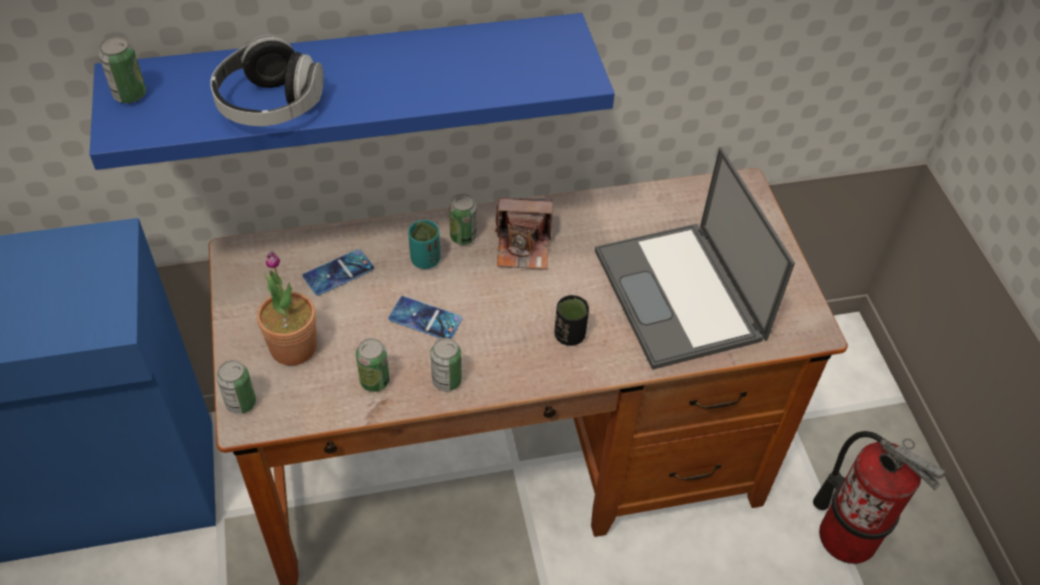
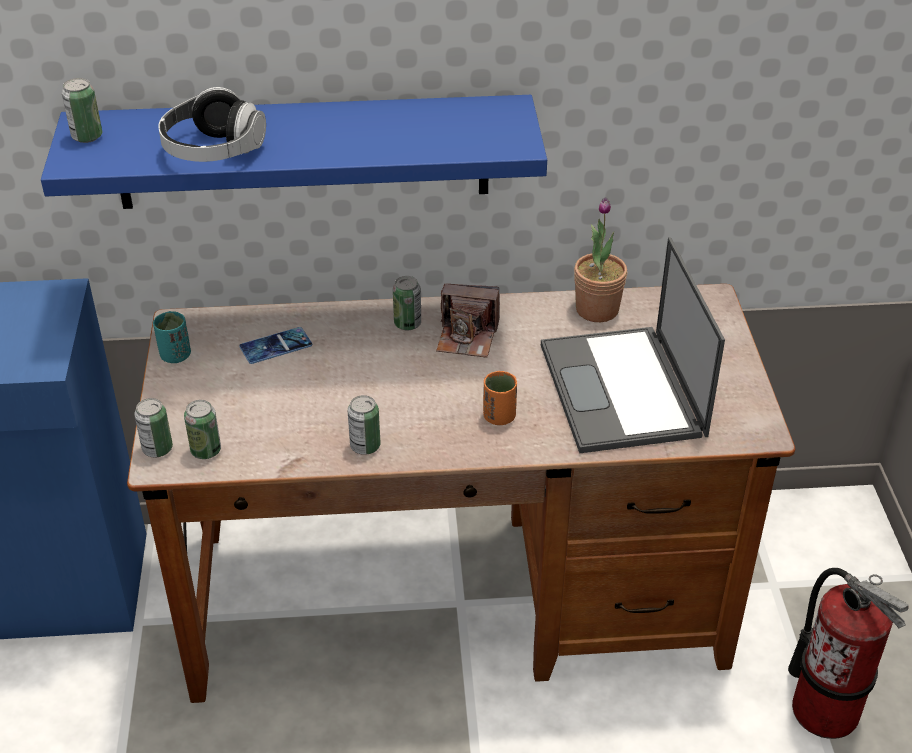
camera: 10 degrees right, 10 degrees down
potted plant [257,251,317,365] -> potted plant moved to [574,197,627,322]
can [356,338,390,392] -> can moved to [184,400,221,459]
phone [388,296,462,339] -> none
turquoise cup [408,220,440,269] -> turquoise cup moved to [153,311,191,363]
black cup [554,295,589,346] -> orange cup [483,371,517,425]

